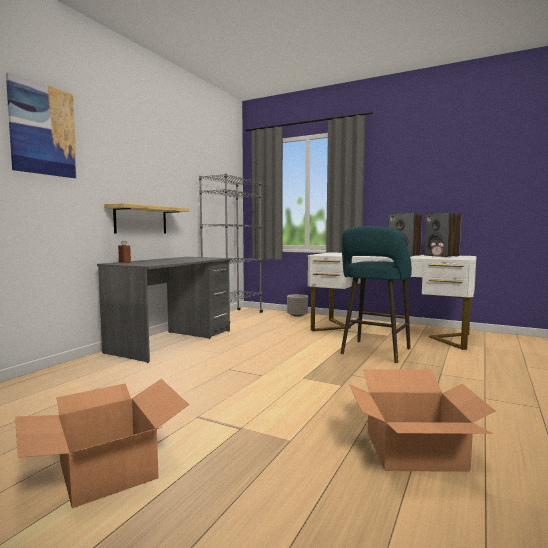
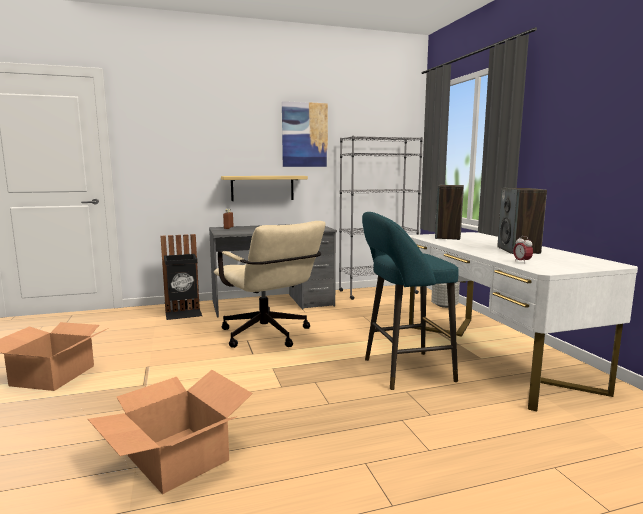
camera: 45 degrees right, 5 degrees up
picture [6,72,77,178] -> picture moved to [282,101,328,167]
speaker [424,212,461,257] -> speaker moved to [435,184,464,240]
none -> black trash can [161,234,202,320]
none -> beige office chair [214,221,326,348]

